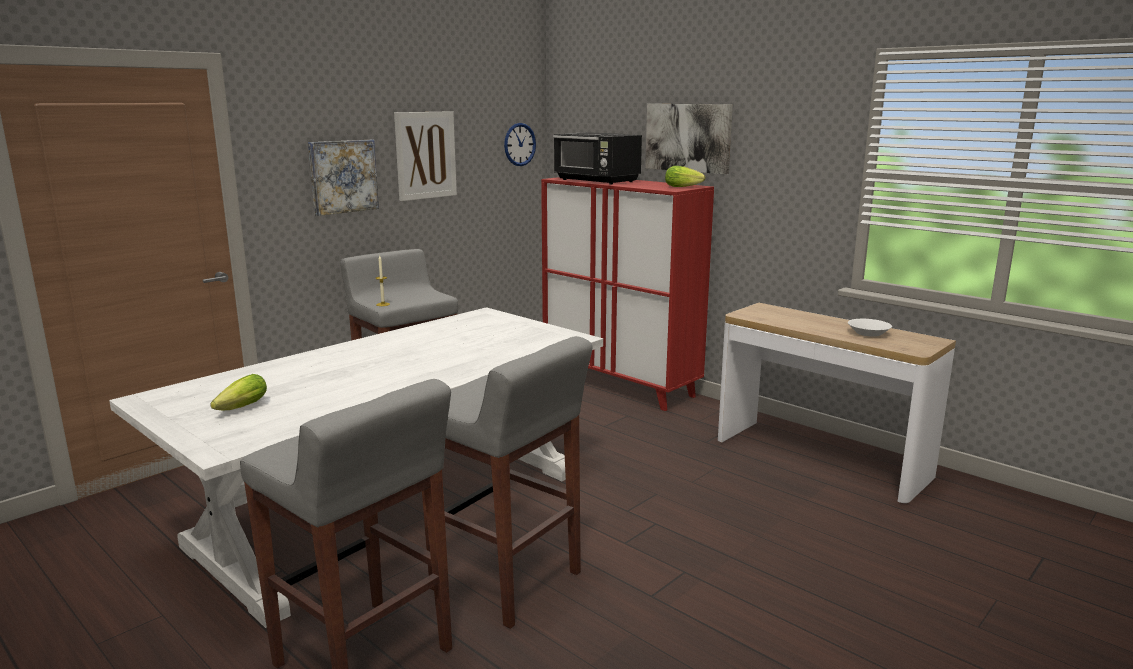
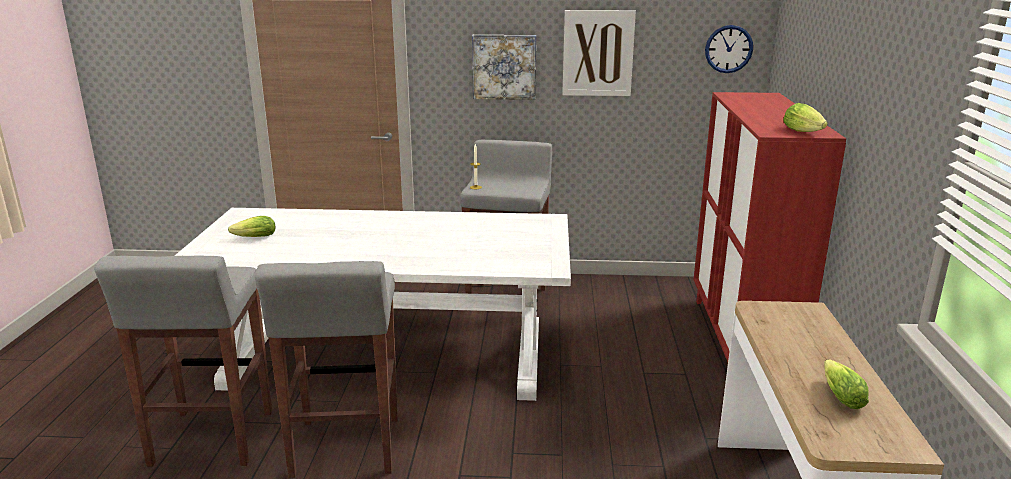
camera: 50 degrees right, 5 degrees up
black microwave [553,132,642,185] -> none
picture [645,104,733,174] -> none
white bowl [848,319,892,337] -> lettuce [824,360,869,409]

